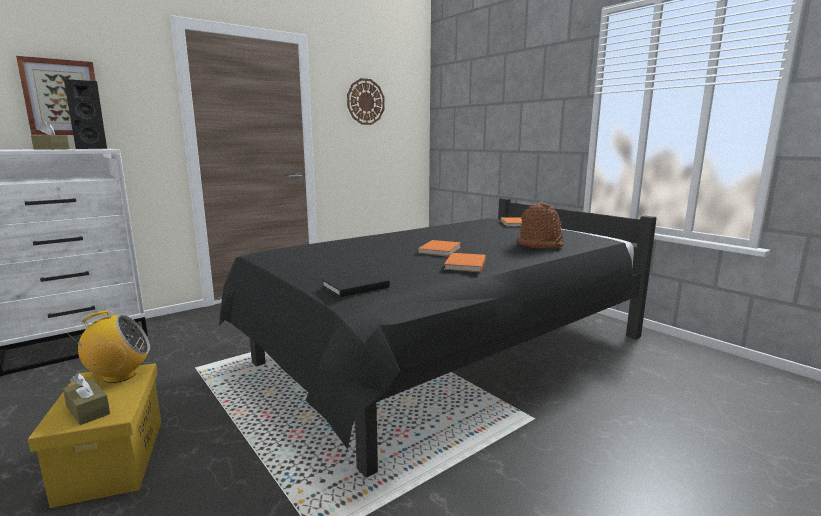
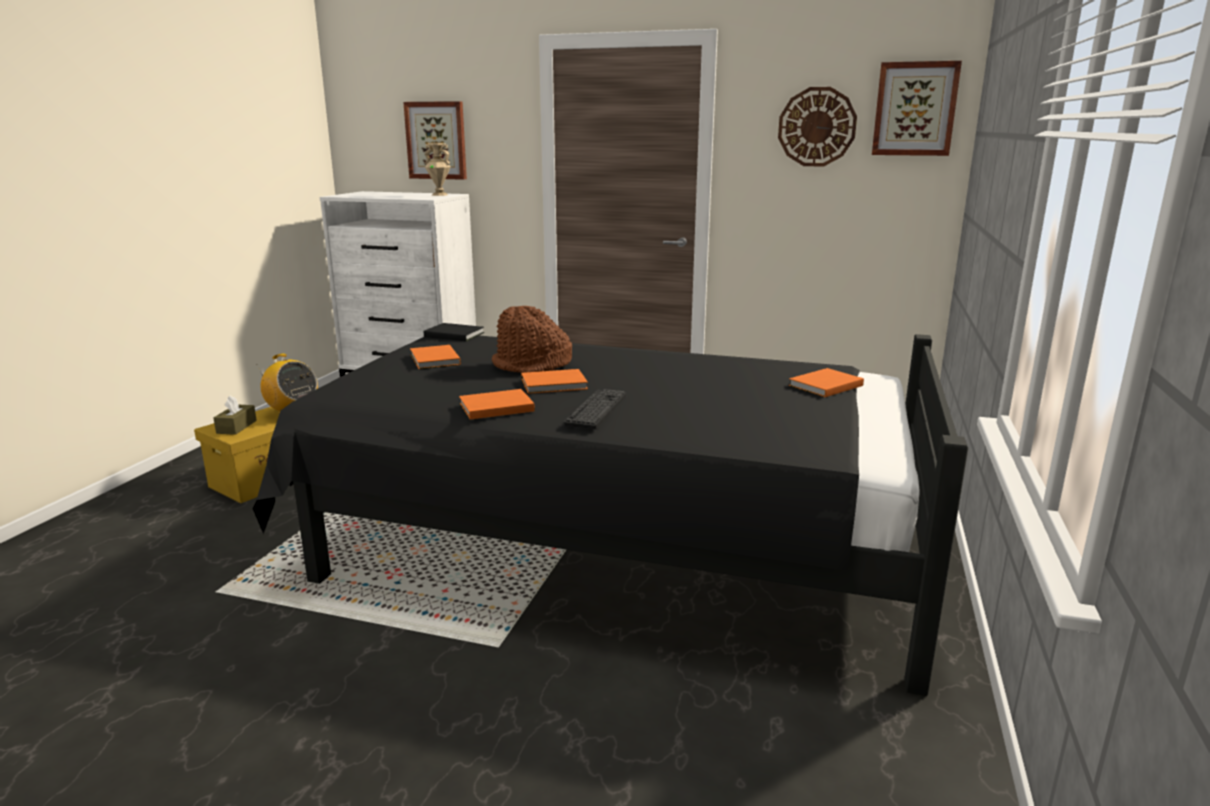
camera: 55 degrees right, 5 degrees up
brown tissue box [31,122,70,150] -> none
black speaker [64,79,107,149] -> beige vase [425,143,451,196]
black book [322,271,390,297] -> black book moved to [424,323,484,341]
brown hat [516,202,564,249] -> brown hat moved to [492,306,572,373]
none -> orange book [410,345,461,369]
none -> keyboard [564,389,626,429]
none -> picture [872,61,962,156]

